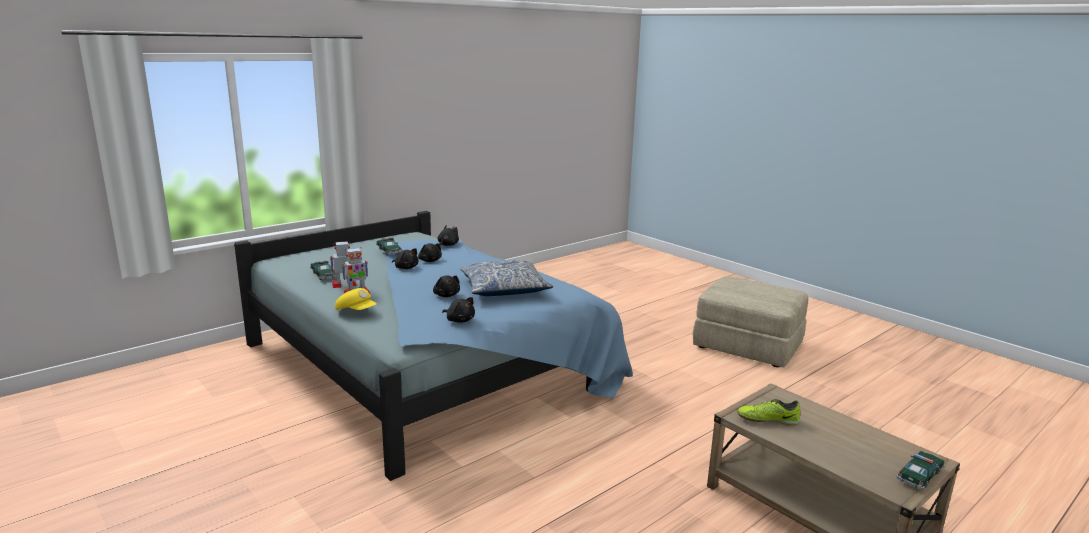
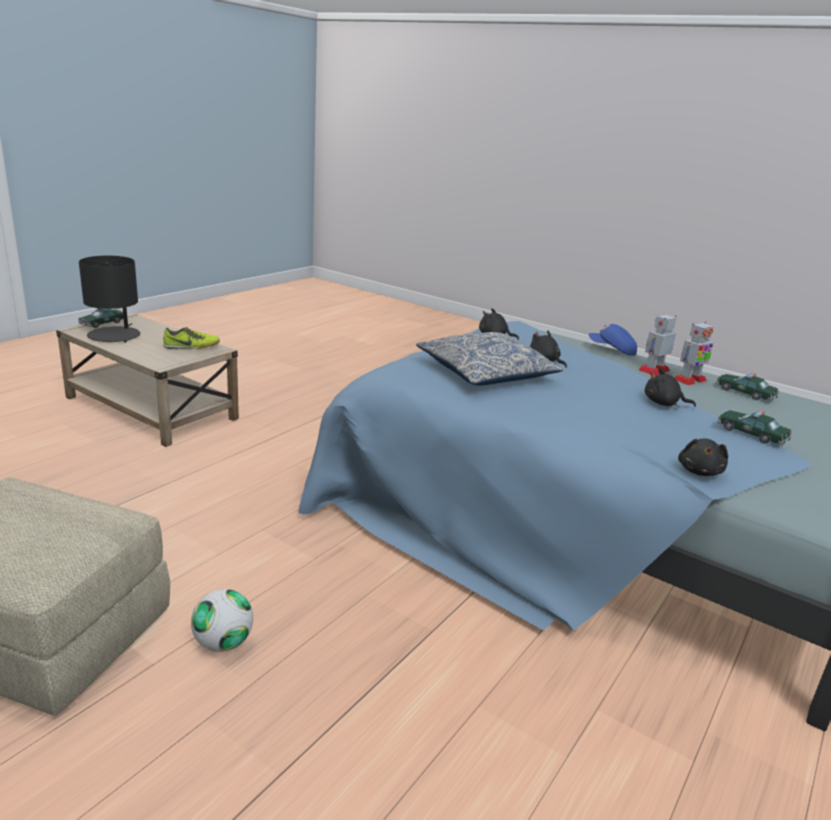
camera: 165 degrees right, 5 degrees up
yellow cap [335,288,377,310] -> blue cap [588,324,637,356]
black plush toy [418,243,442,262] -> none
none -> black table lamp [79,256,140,342]
none -> football [191,589,253,652]

